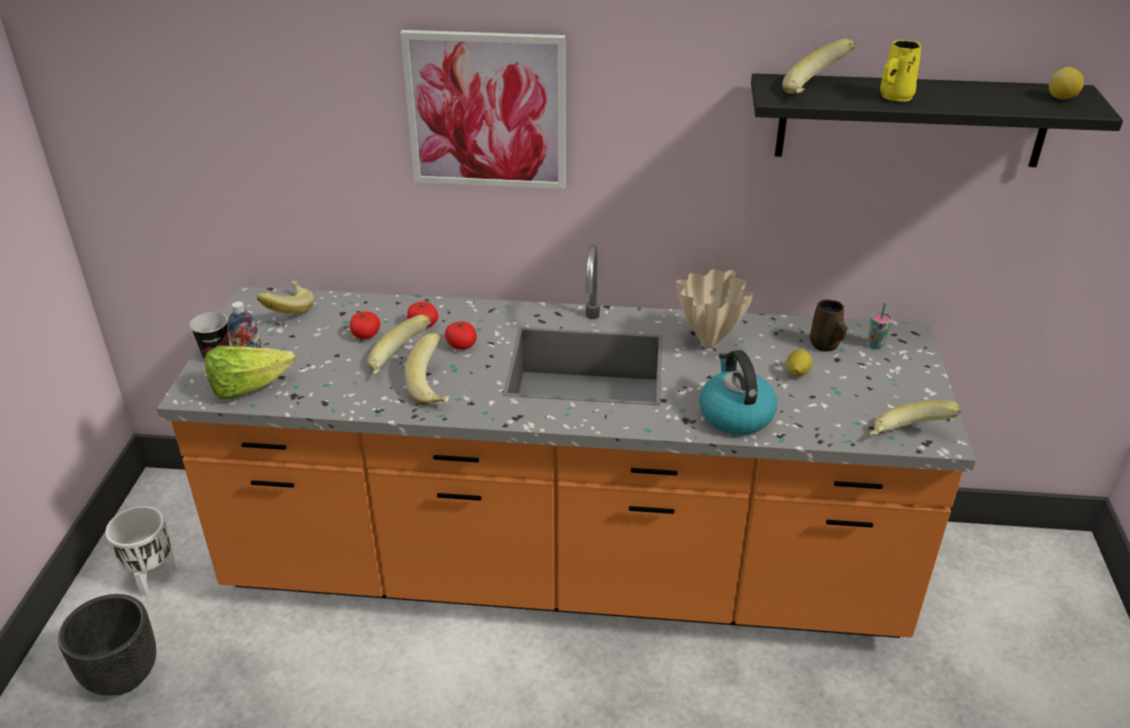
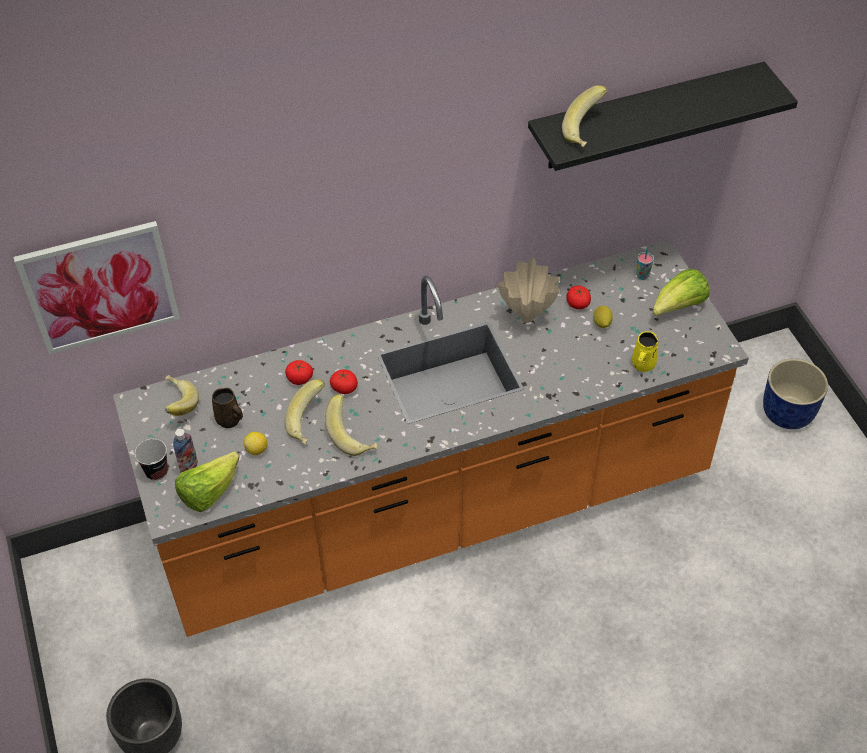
camera: 25 degrees left, 15 degrees up
white planter [105,506,177,596] -> none
tomato [350,311,380,339] -> tomato moved to [566,286,591,309]
picture [400,30,566,189] -> picture moved to [14,221,180,354]
kettle [699,350,777,435] -> none
brown mug [810,299,847,352] -> brown mug moved to [212,388,243,428]
banana [869,400,962,436] -> none
yellow mug [880,40,921,102] -> yellow mug moved to [632,331,659,372]
lemon [1049,67,1084,99] -> lemon moved to [244,432,268,455]
none -> lettuce [653,269,710,316]
none -> blue planter [763,359,828,429]

